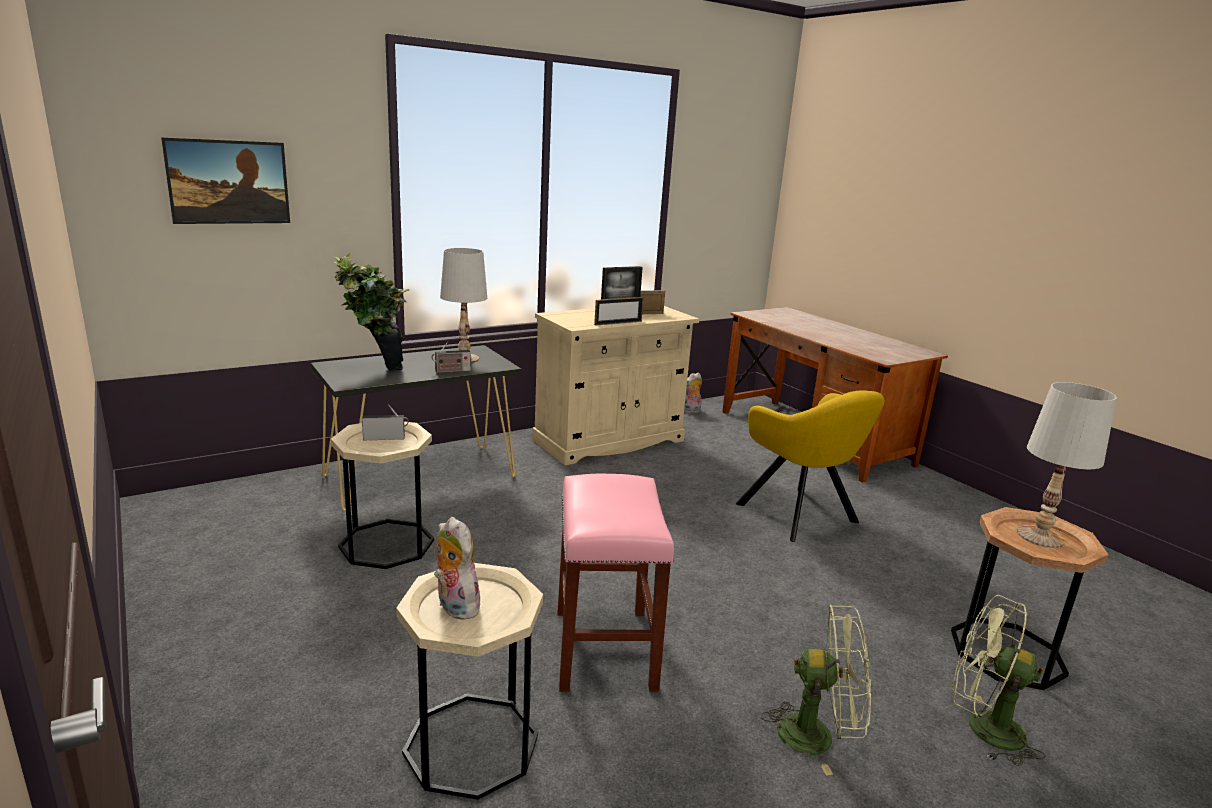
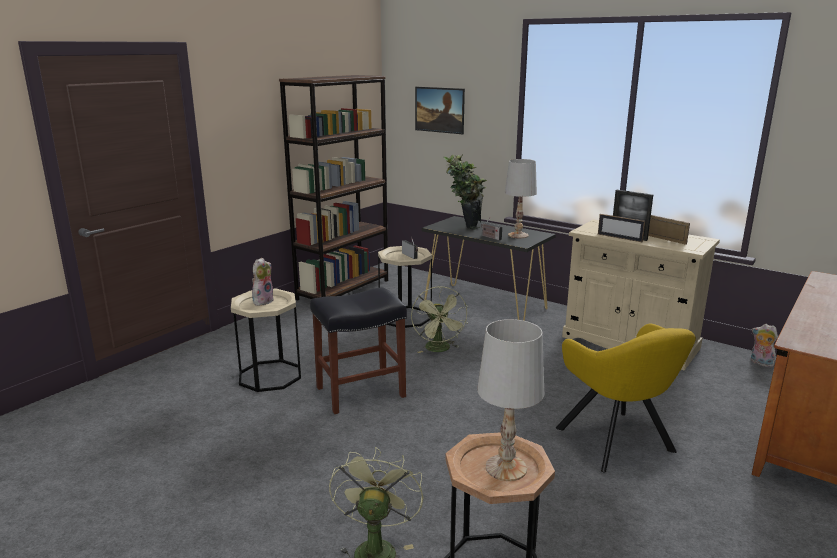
camera: 70 degrees right, 0 degrees up
pink stool [558,474,674,692] -> black stool [310,287,407,414]
yellow armchair [736,390,885,542] -> yellow armchair turned 60 degrees counterclockwise [556,324,696,473]
green fan [761,605,871,776] -> green fan moved to [411,286,468,353]
none -> brown bookcase [279,75,388,301]

